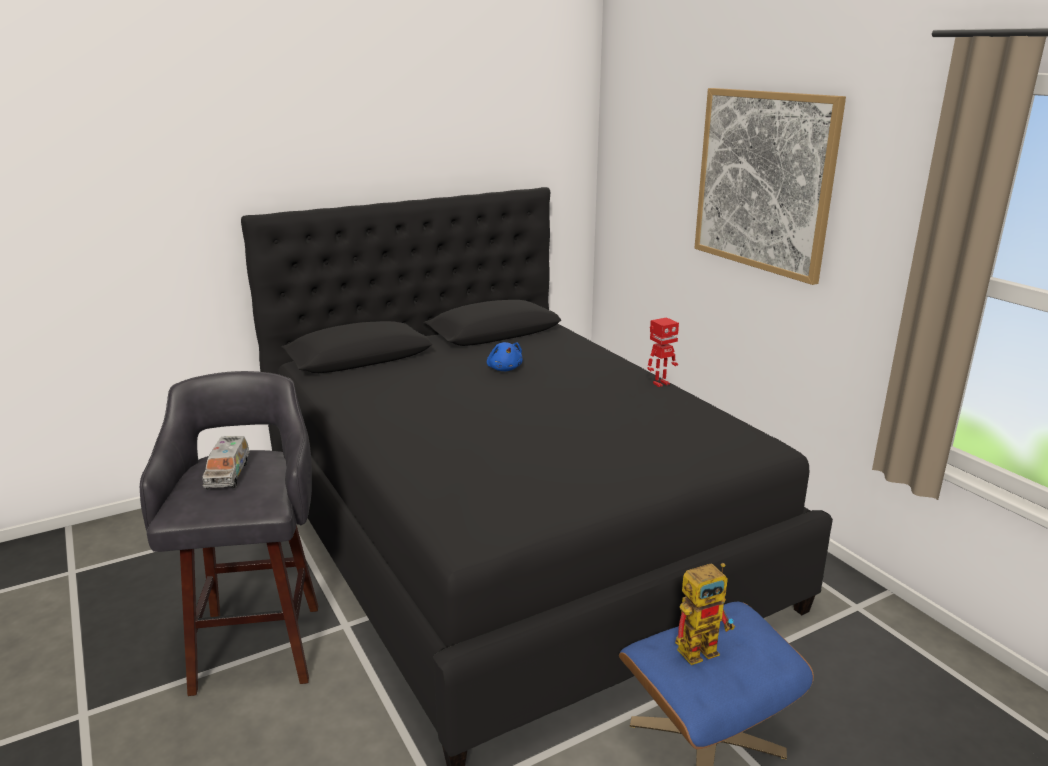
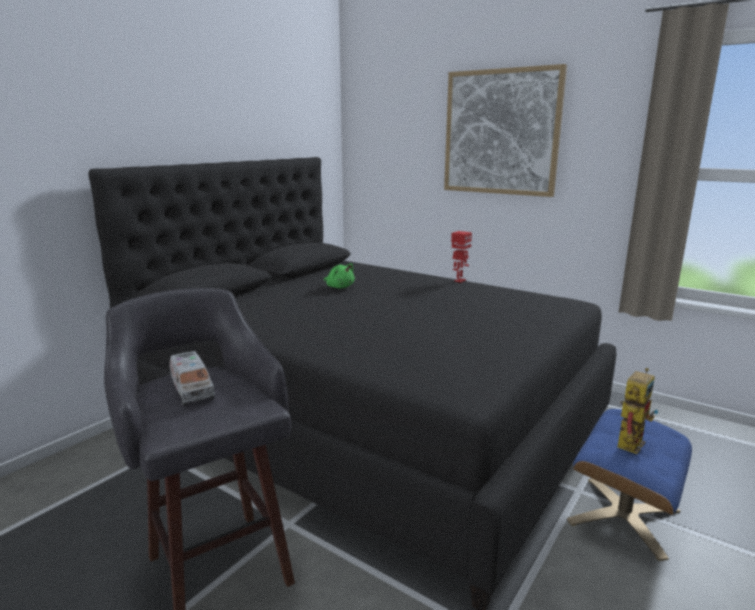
camera: 25 degrees left, 5 degrees down
blue plush toy [487,342,523,371] -> green plush toy [324,263,355,288]

